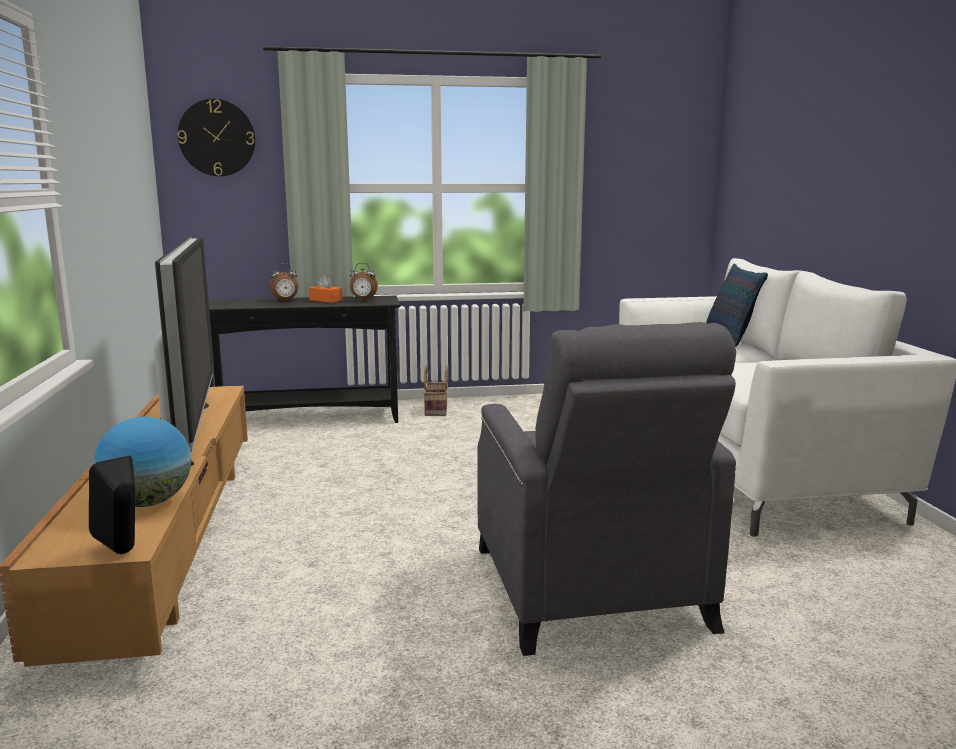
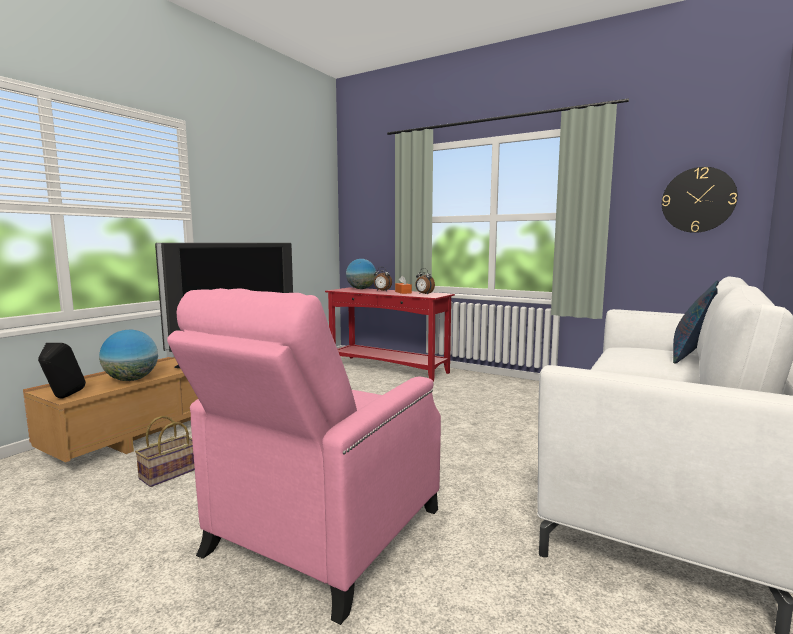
camera: 40 degrees right, 5 degrees down
wall clock [178,99,255,176] -> wall clock moved to [662,167,738,233]
black console table [209,296,400,423] -> red console table [325,287,455,382]
basket [424,365,448,416] -> basket moved to [135,416,195,487]
grey armchair [477,322,736,656] -> pink armchair [167,288,441,625]
none -> globe [346,259,376,289]

